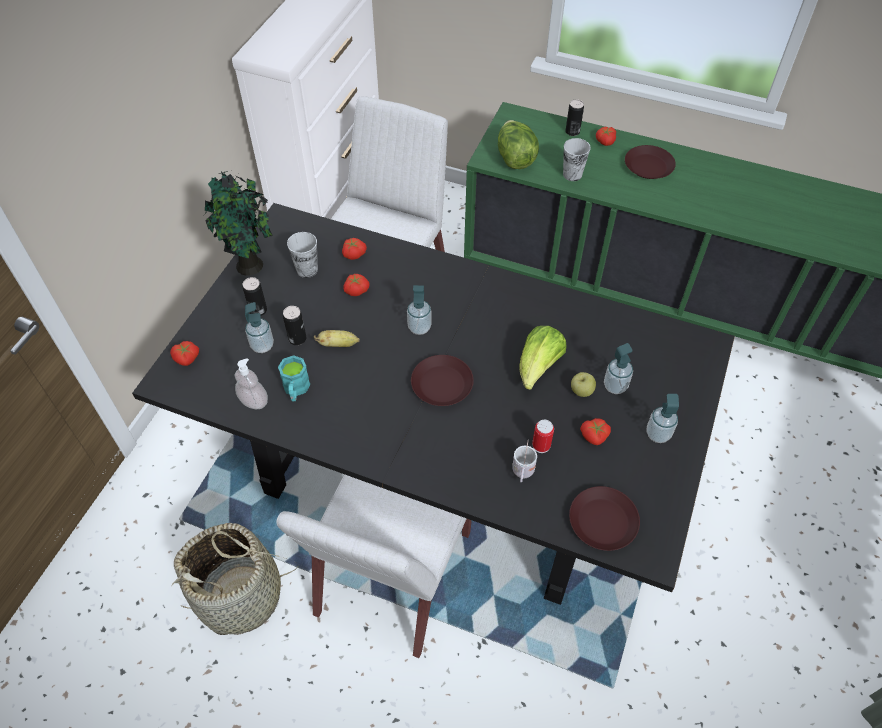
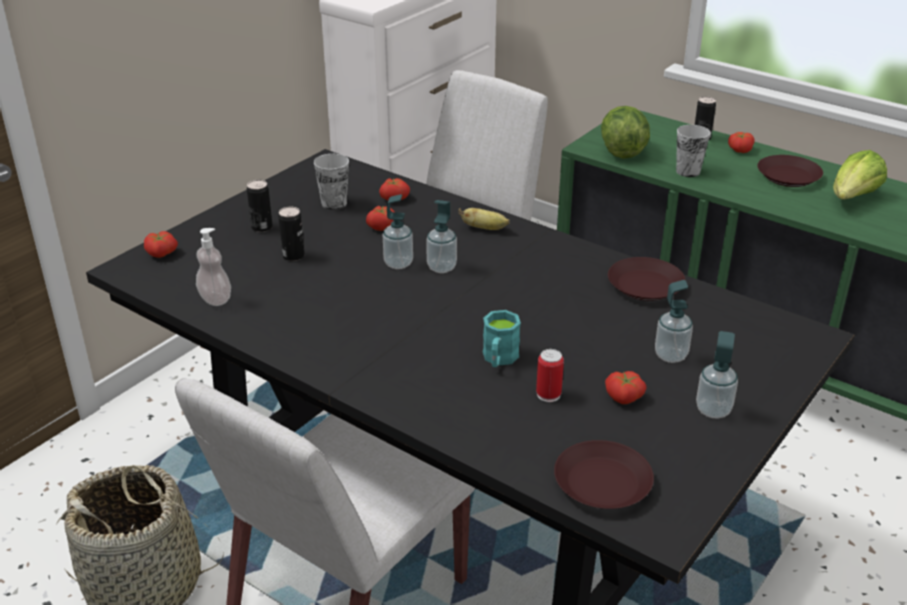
camera: 15 degrees right, 20 degrees down
potted plant [204,170,273,276] -> none
soap dispenser [245,302,274,353] -> soap dispenser moved to [383,194,413,269]
turquoise mug [278,355,311,402] -> turquoise mug moved to [483,310,521,367]
banana [314,330,360,347] -> banana moved to [458,208,510,230]
brown plate [411,355,474,406] -> brown plate moved to [608,257,685,301]
white mug [512,440,537,482] -> none
lettuce [519,326,566,390] -> lettuce moved to [833,150,887,200]
apple [571,372,596,397] -> none

